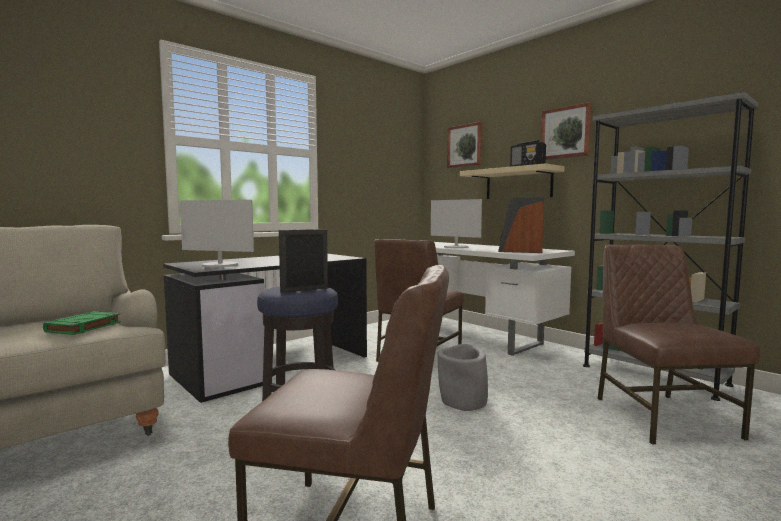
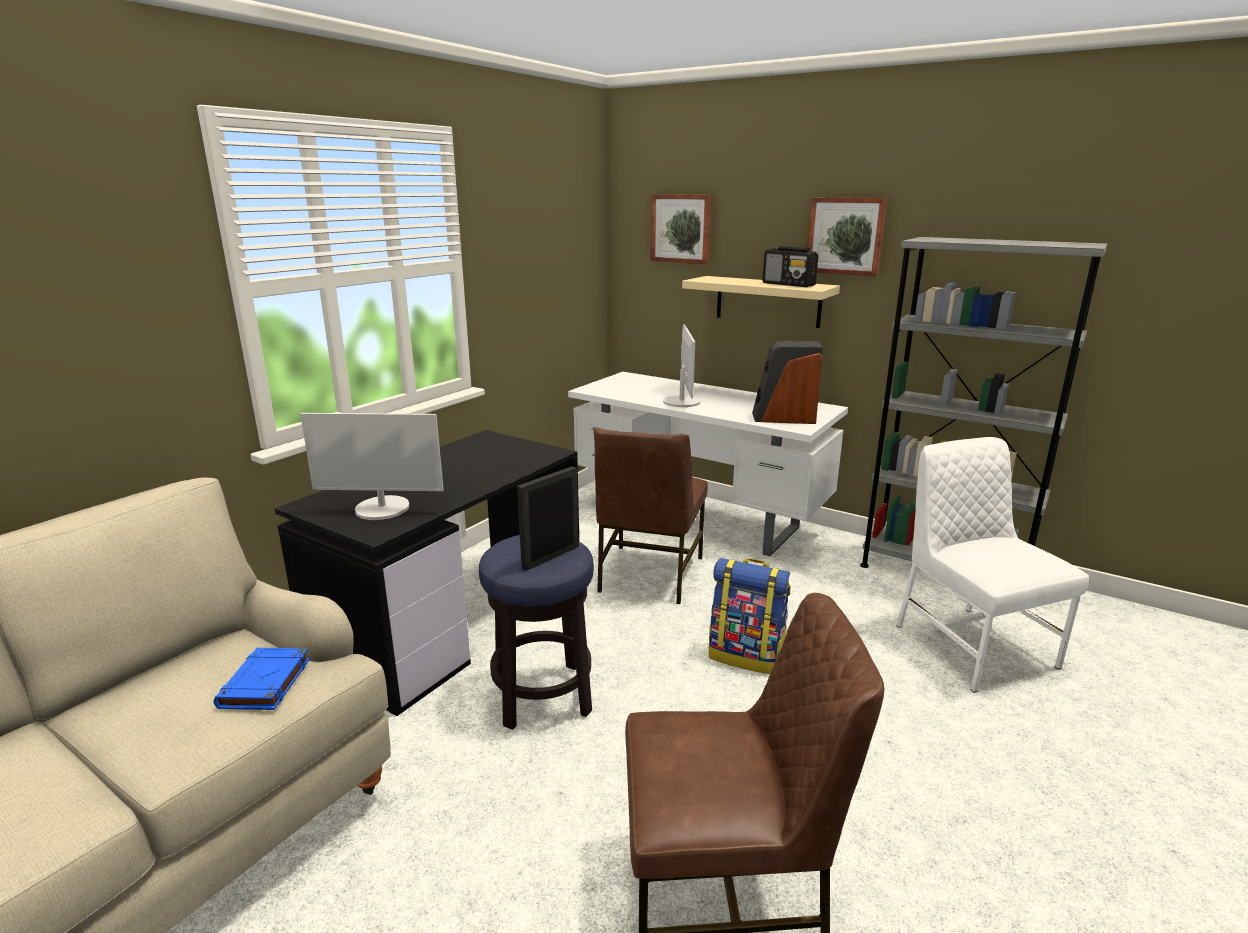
camera: 15 degrees left, 15 degrees up
green book [43,311,121,335] -> blue book [214,648,310,710]
monitor [431,199,482,248] -> monitor turned 120 degrees counterclockwise [663,325,700,407]
grey planter [437,344,488,411] -> backpack [709,558,791,674]
brown chair [597,244,760,444] -> white chair [896,437,1089,693]

